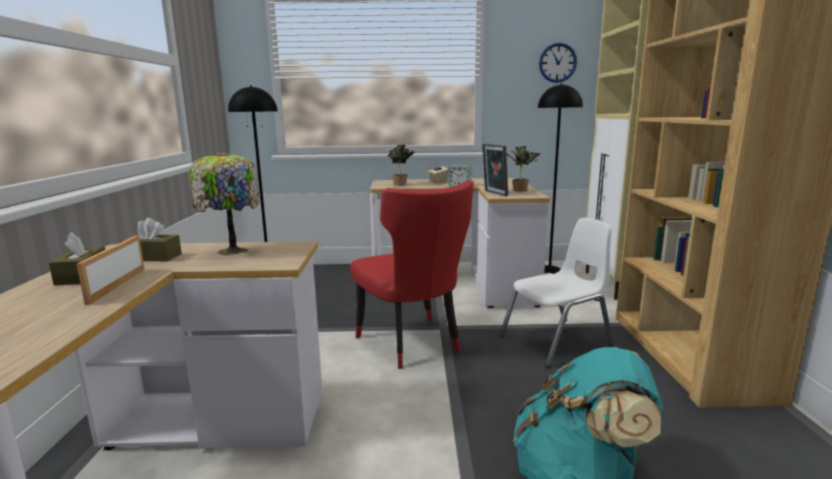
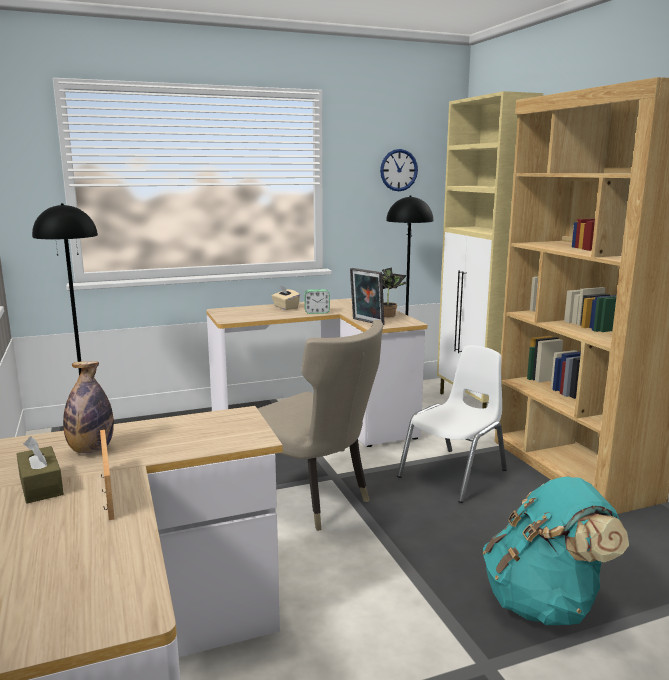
camera: 20 degrees left, 0 degrees up
brown tissue box [119,218,182,261] -> bottle [63,361,114,454]
table lamp [189,152,259,255] -> none
red chair [350,180,474,369] -> beige chair [257,320,383,531]
potted plant [388,145,415,186] -> none

